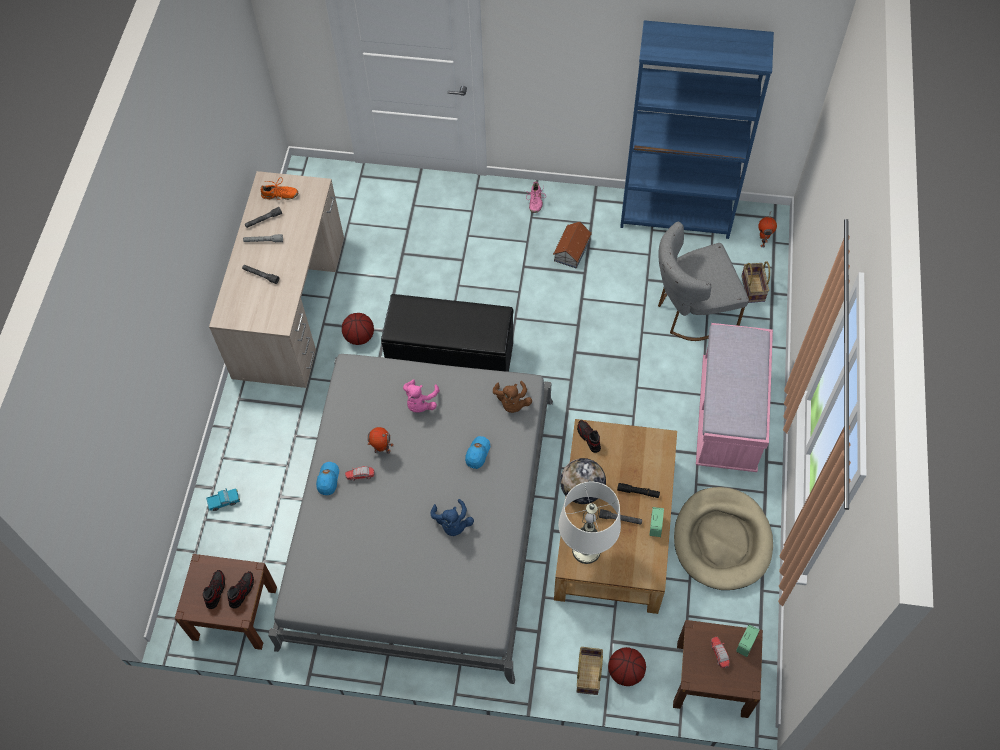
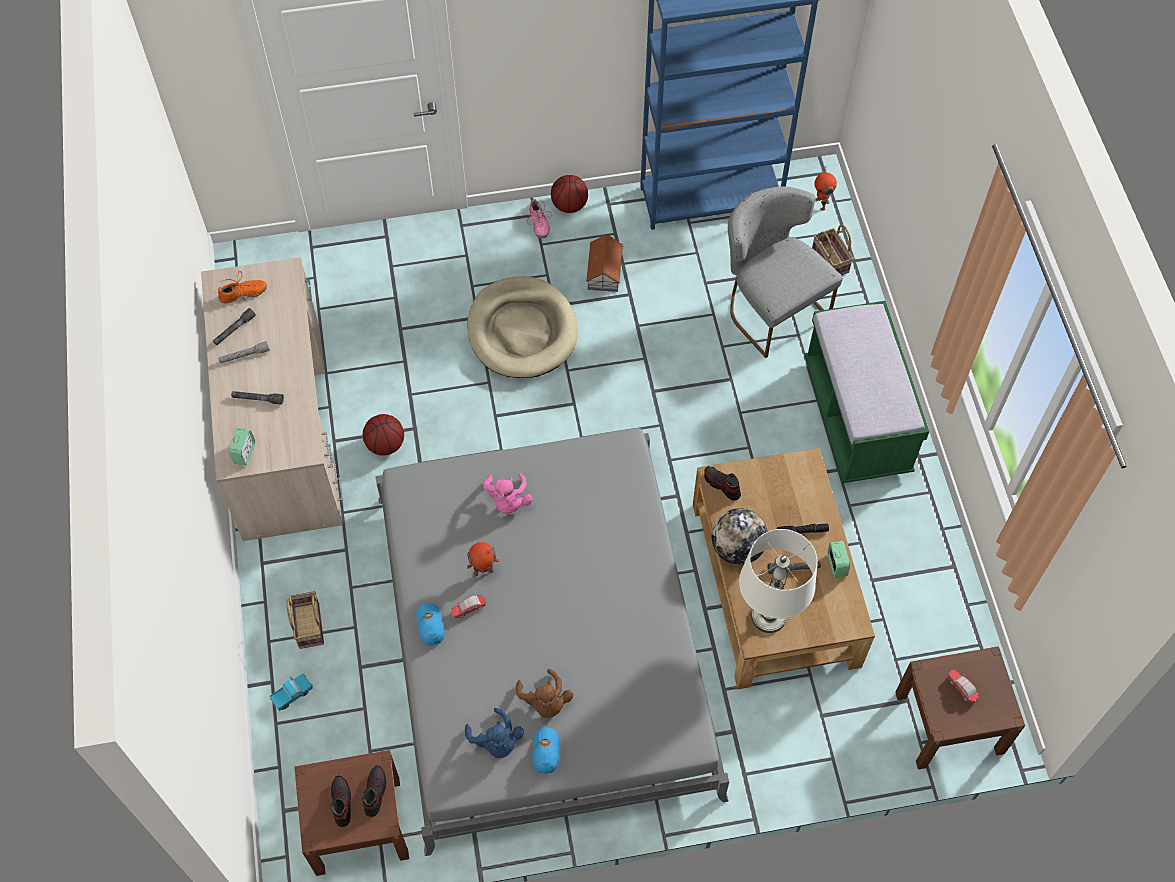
camera: 20 degrees left, 0 degrees up
black bench [381,294,514,372] -> none
blue plush toy [430,499,474,536] -> blue plush toy moved to [465,708,524,758]
blue cap [465,436,490,469] -> blue cap moved to [532,727,559,774]
brown plush toy [493,381,532,413] -> brown plush toy moved to [516,669,573,718]
basket [577,647,603,695] -> basket moved to [287,591,324,649]
basketball [608,647,646,686] -> basketball moved to [551,175,588,213]
grey chair [658,222,749,341] -> grey chair turned 90 degrees clockwise [728,186,843,358]
beige dog bed [674,487,773,590] -> beige dog bed moved to [467,276,578,378]
pink bench [696,323,773,472] -> green bench [804,301,929,483]
alarm clock [736,625,760,657] -> alarm clock moved to [228,428,255,465]

